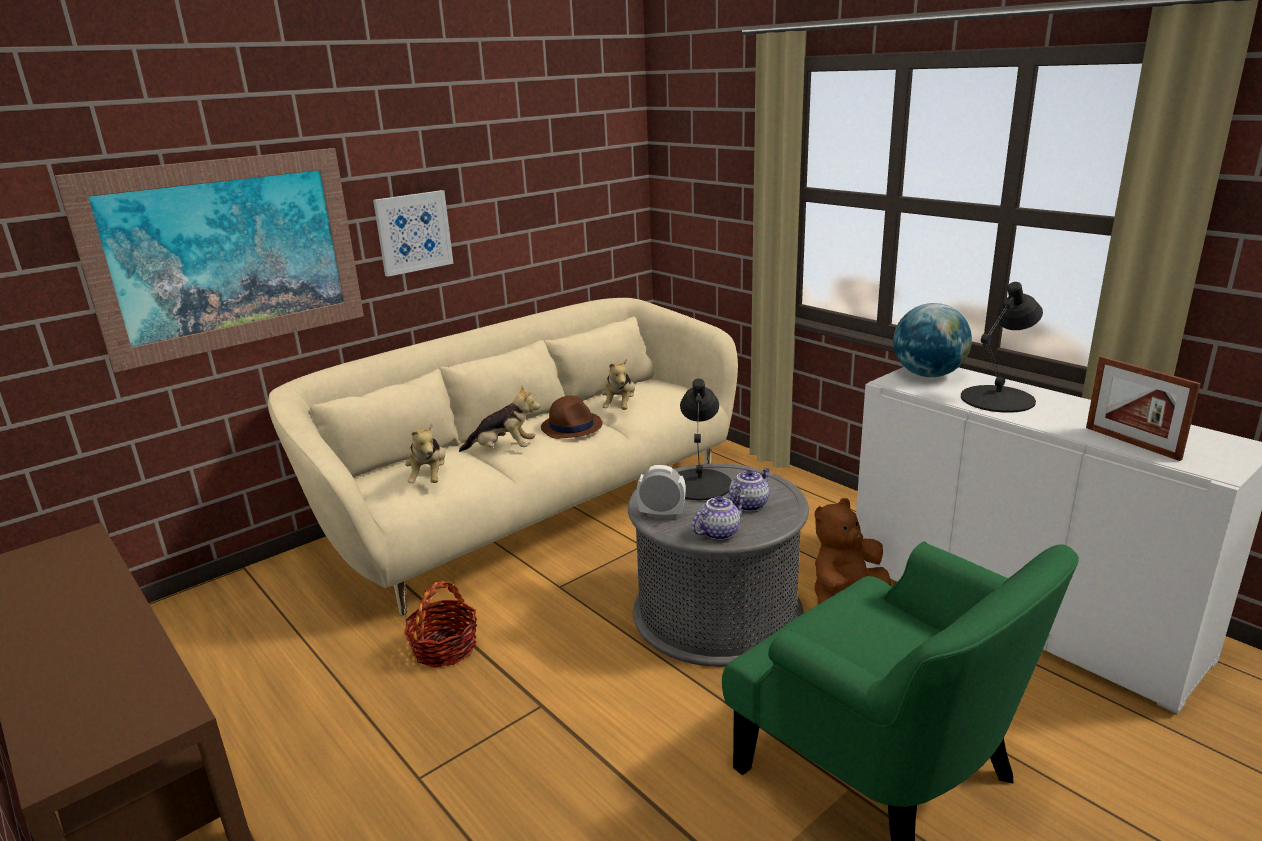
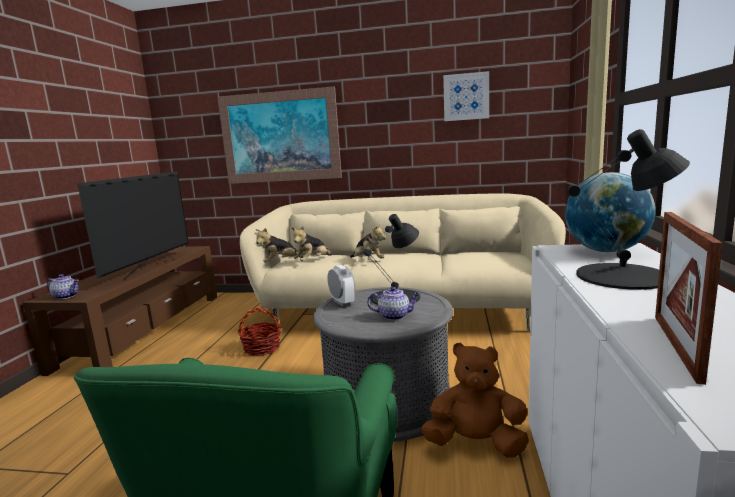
camera: 50 degrees right, 10 degrees down
picture [373,190,454,277] -> picture moved to [443,71,489,121]
brown hat [541,395,603,439] -> none
plush toy [602,359,635,410] -> plush toy moved to [255,228,304,262]
teapot [692,495,746,540] -> teapot moved to [47,274,79,299]
none -> television [77,171,189,282]

